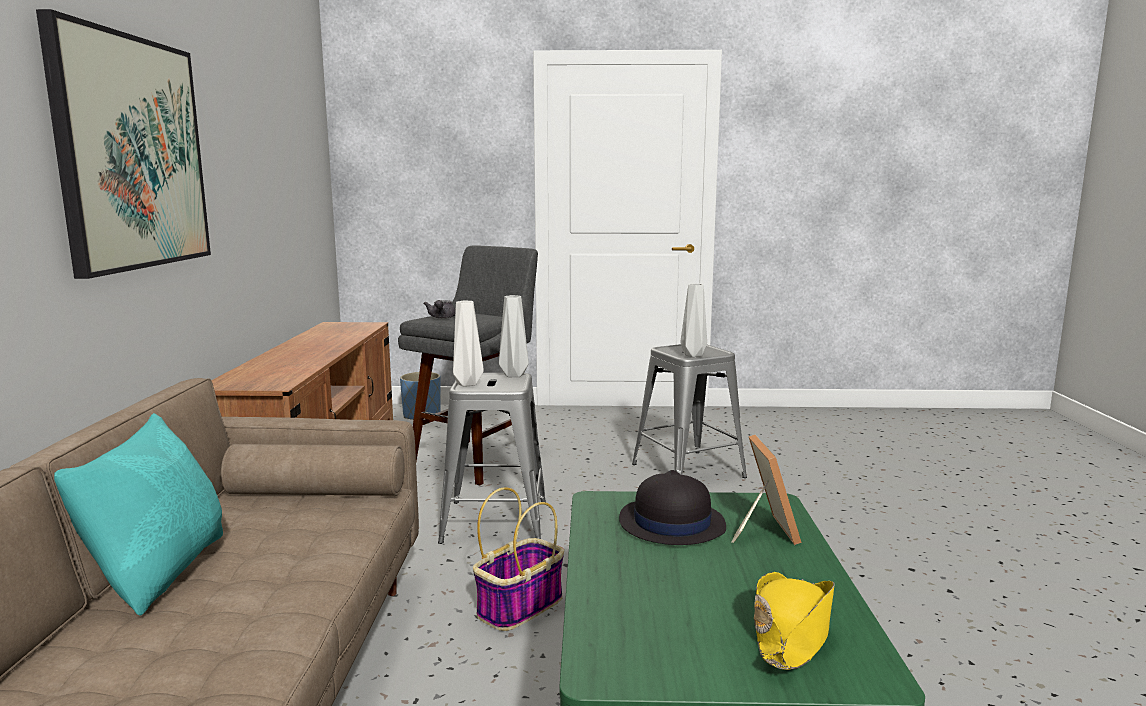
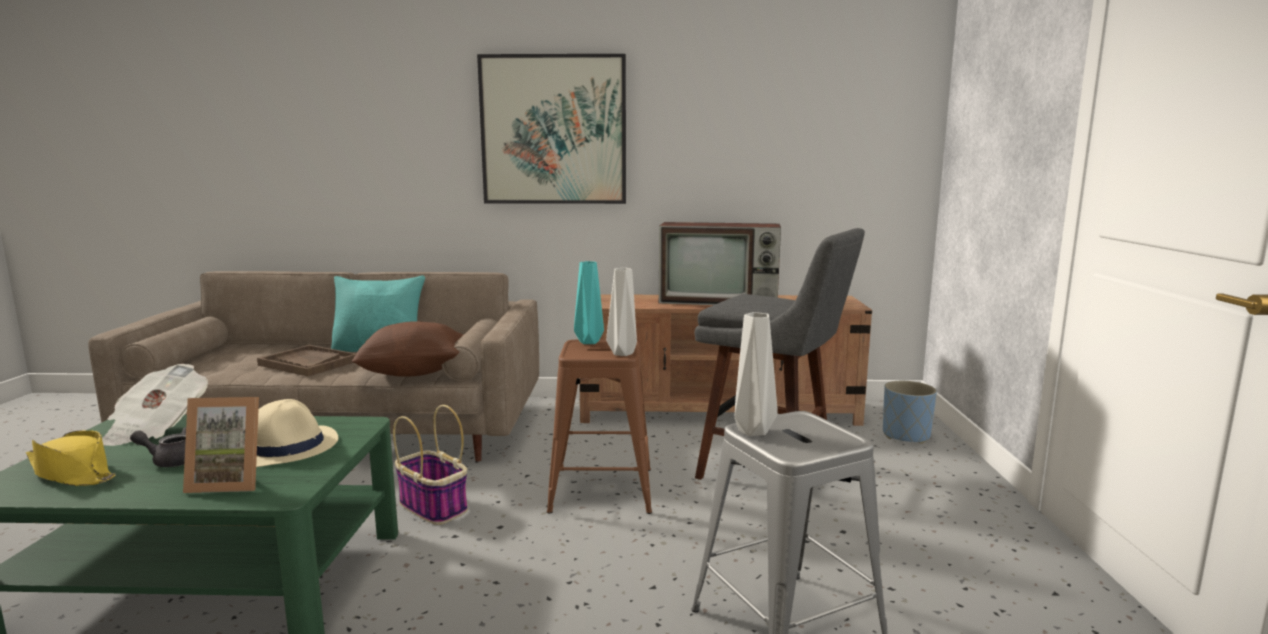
camera: 90 degrees right, 0 degrees up
grey teapot [423,300,456,318] -> grey teapot moved to [130,427,186,467]
grey stool [438,373,546,544] -> brown stool [547,340,652,514]
white vase [453,301,484,387] -> turquoise vase [574,261,604,344]
black hat [619,470,726,545] -> beige hat [256,399,338,467]
none -> newspaper [102,364,208,446]
none -> brown tray [257,345,356,376]
none -> brown pillow [351,321,463,377]
none -> television [659,222,781,305]

